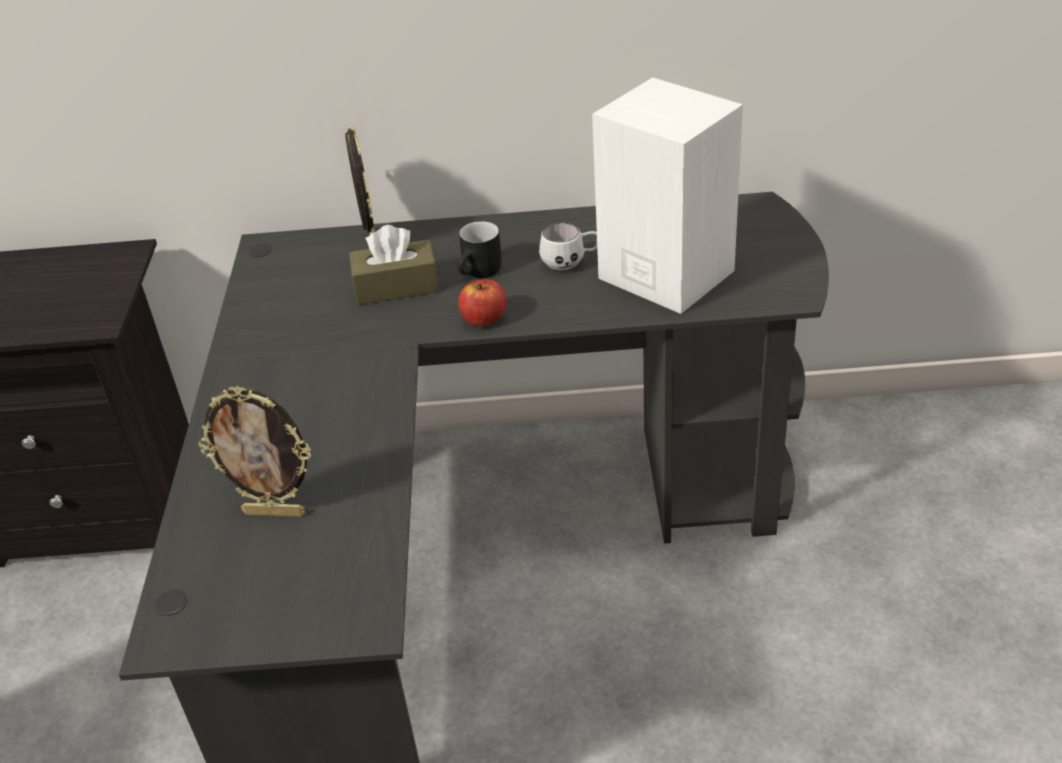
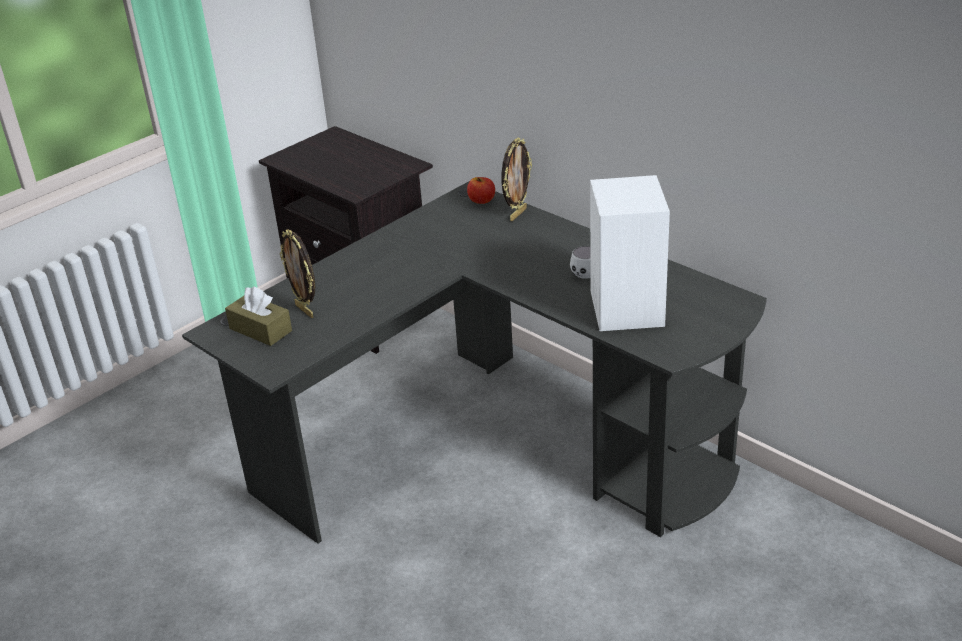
camera: 45 degrees right, 5 degrees down
brown tissue box [349,225,439,305] -> brown tissue box moved to [225,286,292,346]
black mug [457,221,502,278] -> none
apple [458,279,506,327] -> apple moved to [467,177,495,204]

